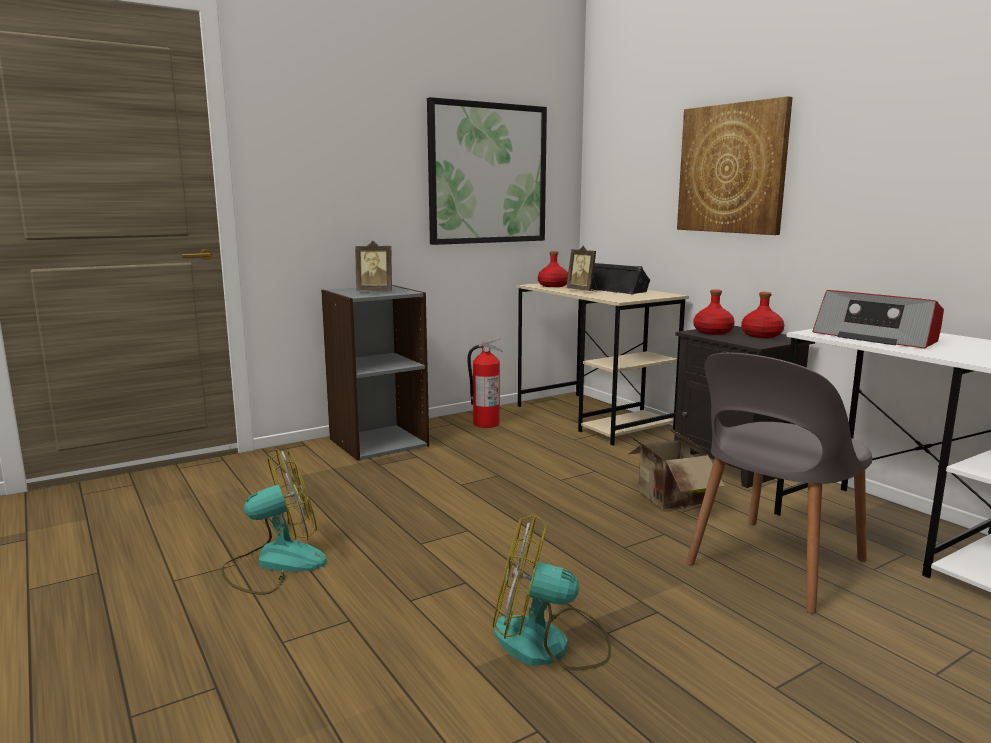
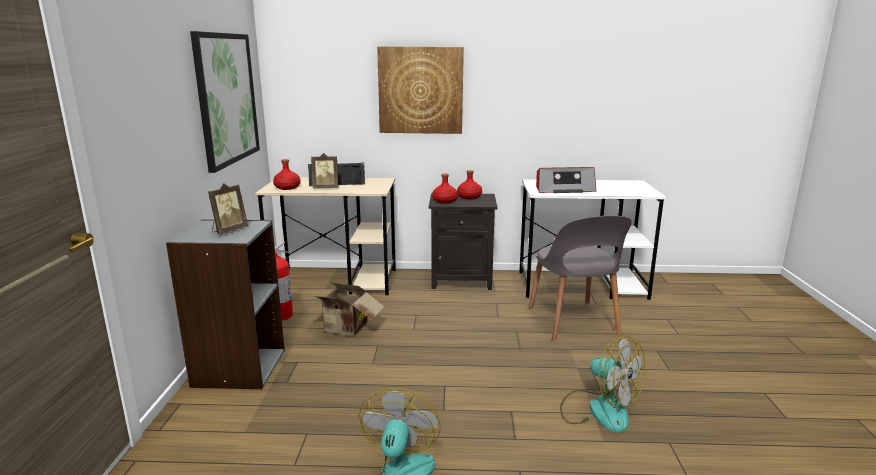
camera: 55 degrees left, 5 degrees up
fan [493,515,611,671] -> fan turned 90 degrees counterclockwise [560,336,646,432]
cardboard box [624,425,725,509] -> cardboard box moved to [306,282,384,336]

